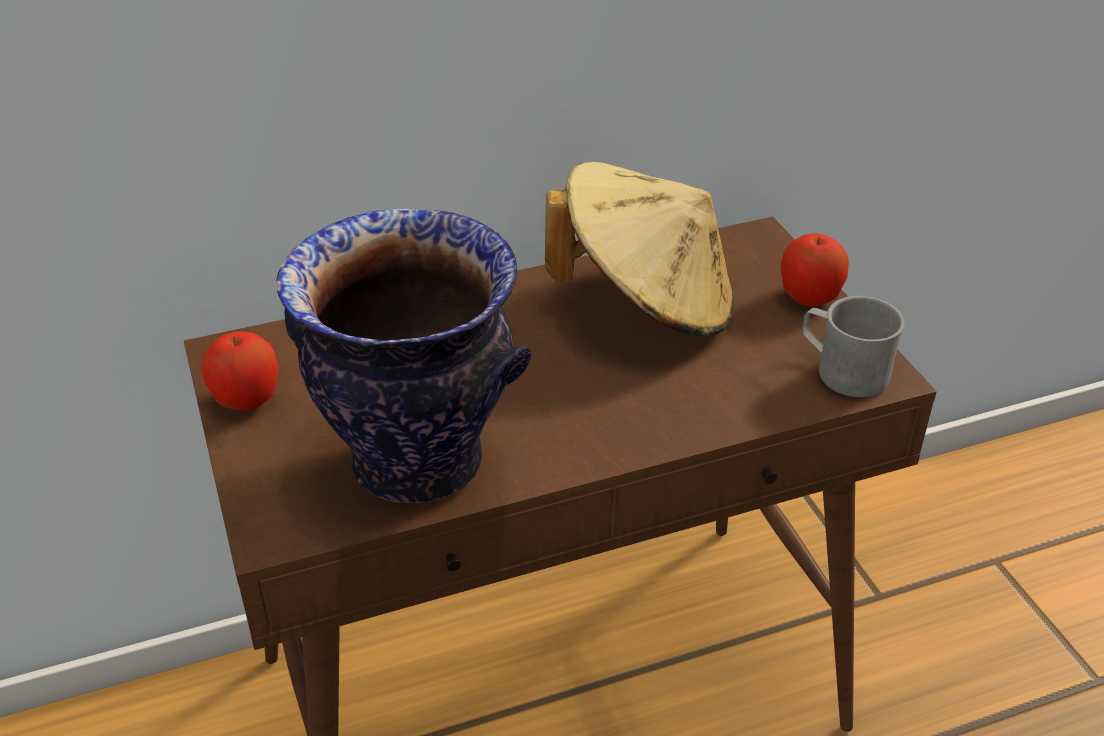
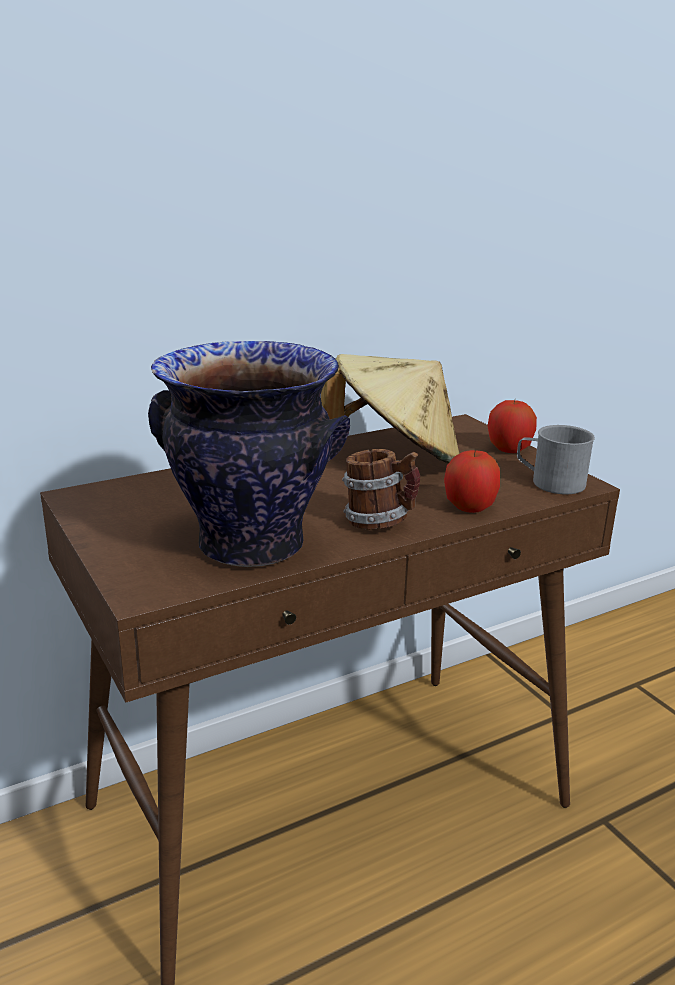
camera: 10 degrees left, 15 degrees down
apple [201,331,278,411] -> apple moved to [444,449,500,513]
none -> mug [342,449,420,530]

